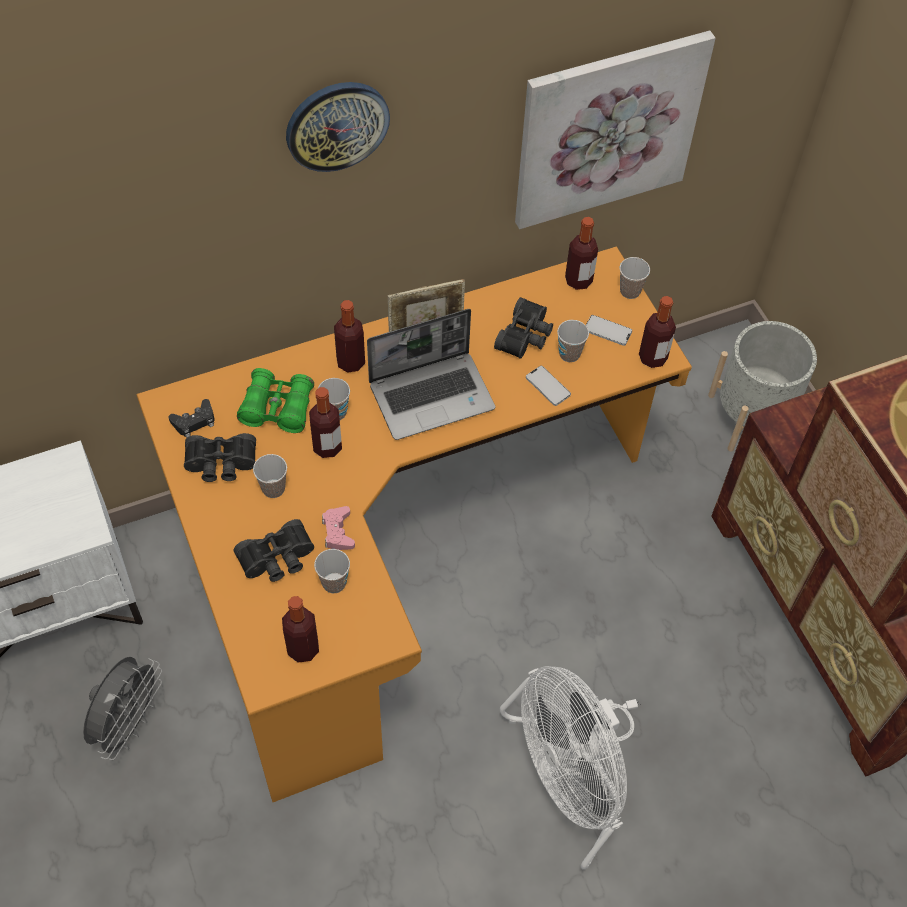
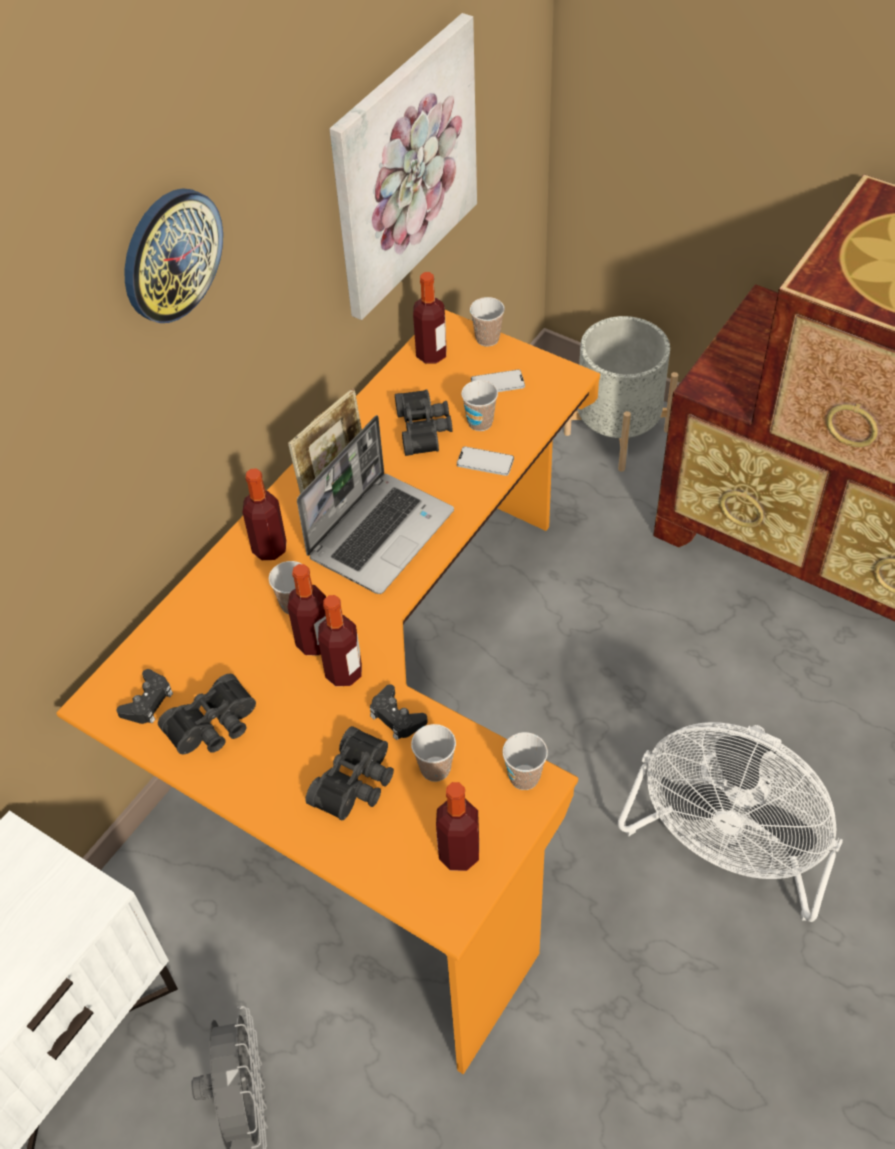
camera: 30 degrees left, 5 degrees down
green binoculars [237,368,314,433] -> none
cup [253,454,287,498] -> cup moved to [502,732,548,790]
pink game controller [322,506,355,550] -> black game controller [370,684,428,740]
bottle [639,296,676,368] -> bottle moved to [318,595,362,686]

